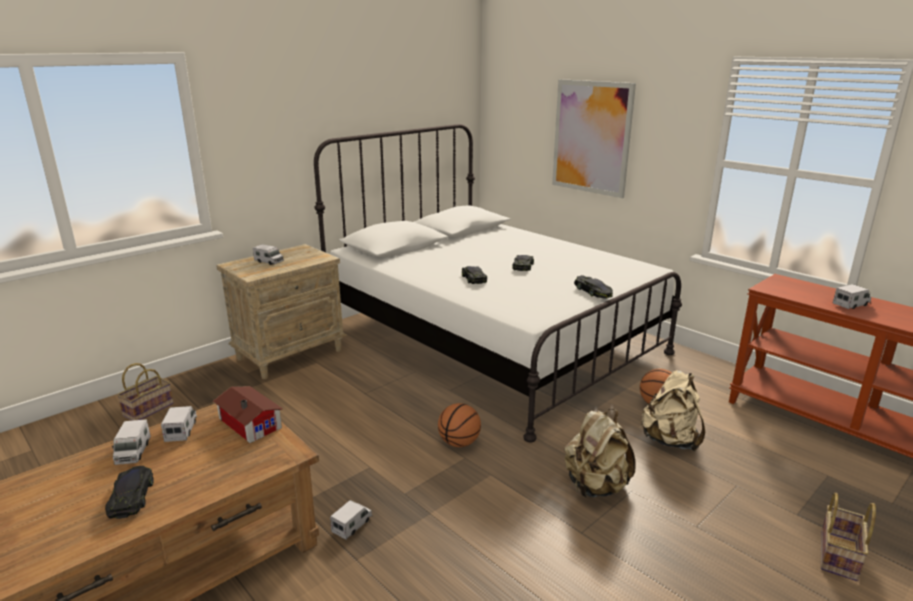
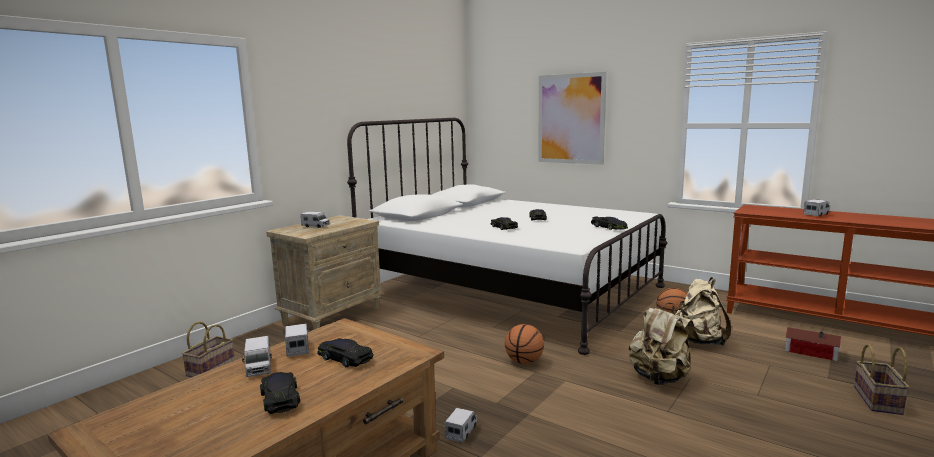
camera: 10 degrees left, 10 degrees down
toy house [213,386,283,443] -> toy house moved to [785,327,841,361]
none -> black toy car [317,338,373,367]

